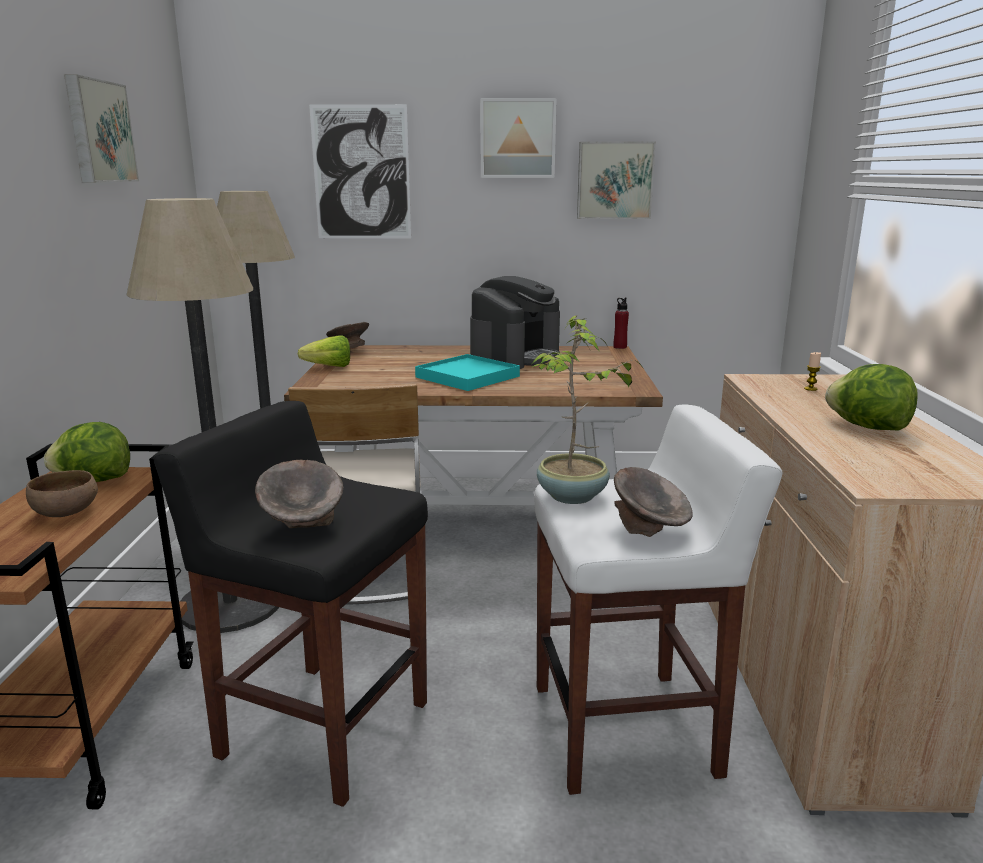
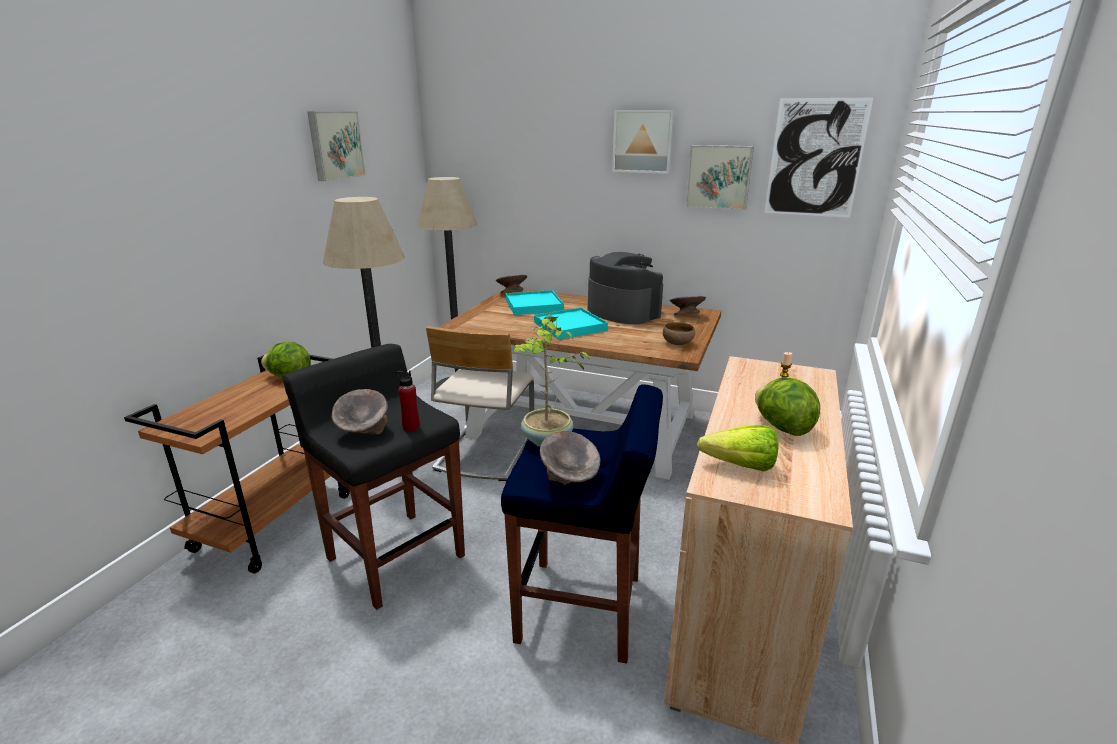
camera: 20 degrees right, 5 degrees up
brown bowl [26,470,98,517] -> brown bowl moved to [663,322,695,345]
lettuce [298,335,350,367] -> lettuce moved to [697,425,779,471]
picture [309,104,411,239] -> picture moved to [764,98,873,218]
coffee machine [470,276,560,369] -> coffee machine turned 90 degrees counterclockwise [588,252,663,324]
white stool [534,404,783,795] -> blue stool [501,385,663,663]
red bottle [613,297,629,349] -> red bottle moved to [396,370,420,431]
none -> turquoise tray [506,290,564,315]
none -> grey bowl [670,296,706,316]

